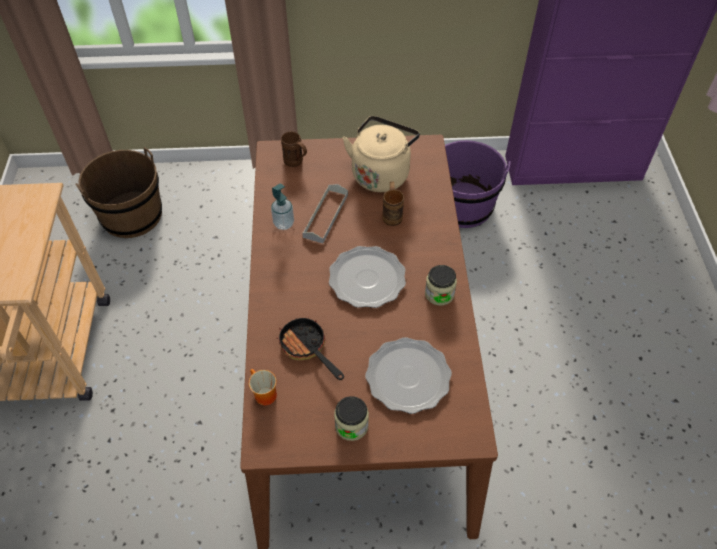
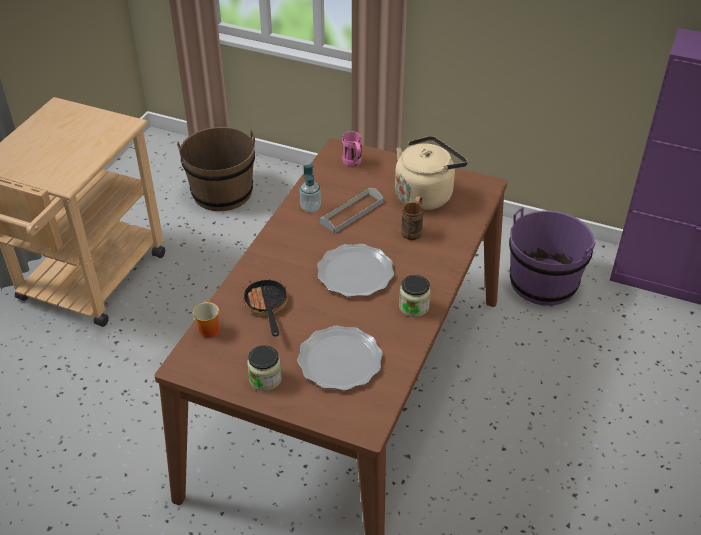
camera: 25 degrees right, 10 degrees down
brown mug [281,131,307,167] -> pink mug [342,131,362,167]

